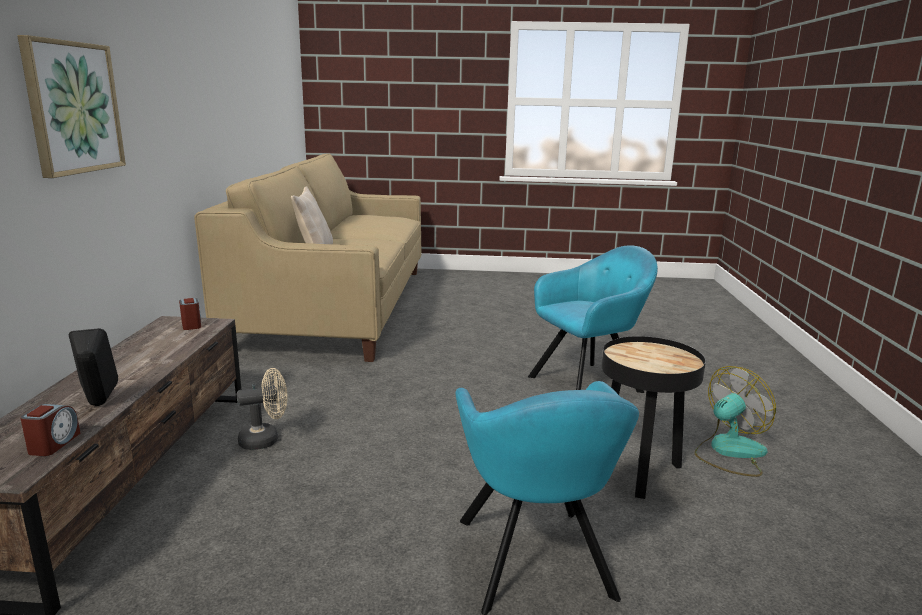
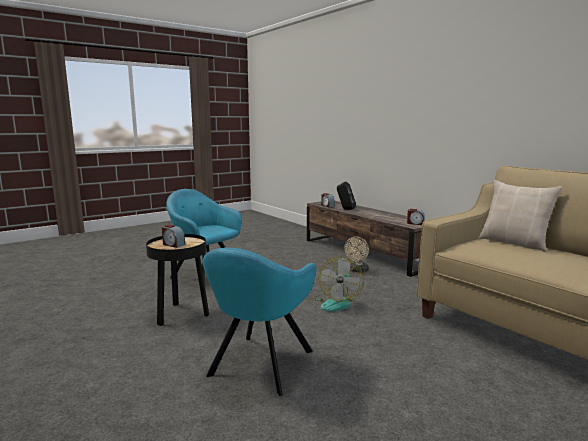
camera: 140 degrees right, 5 degrees down
picture [17,35,126,178] -> none
fan [695,366,776,477] -> fan moved to [314,256,364,311]
none -> alarm clock [162,225,185,248]

